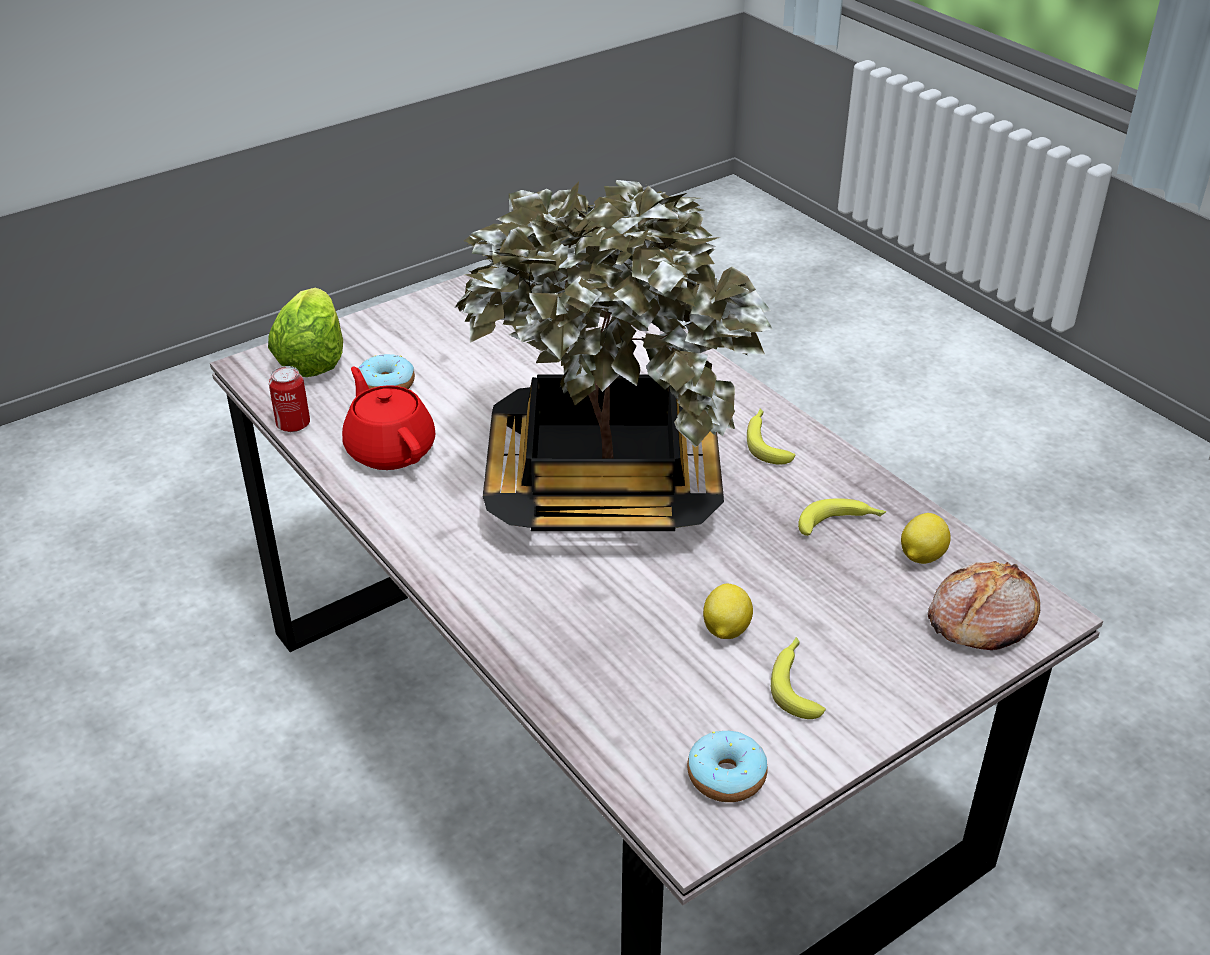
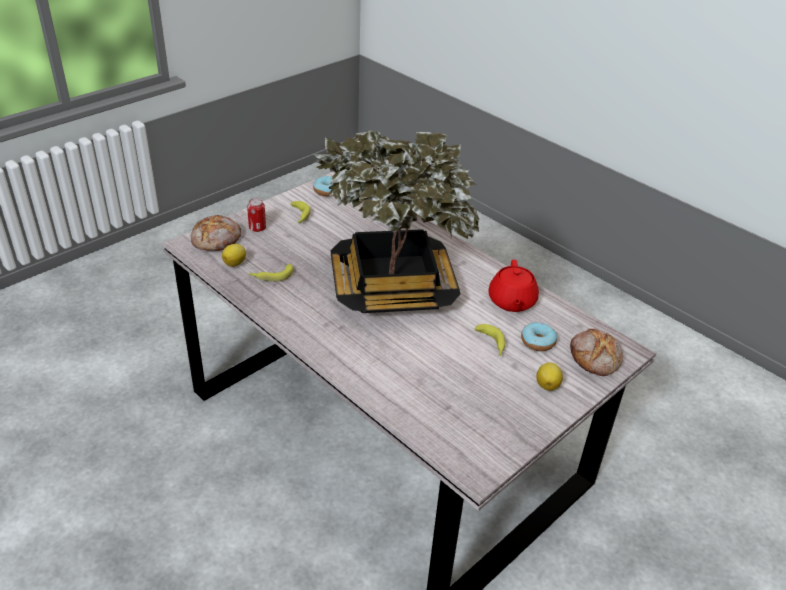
camera: 170 degrees right, 0 degrees up
lettuce [268,288,343,377] -> bread [570,329,623,376]
can [269,366,310,432] -> can moved to [247,198,266,232]
red teapot [342,367,435,470] -> red teapot turned 45 degrees clockwise [488,260,539,312]
lemon [703,584,753,639] -> lemon moved to [536,362,563,391]
banana [747,409,796,465] -> banana moved to [475,324,505,356]

